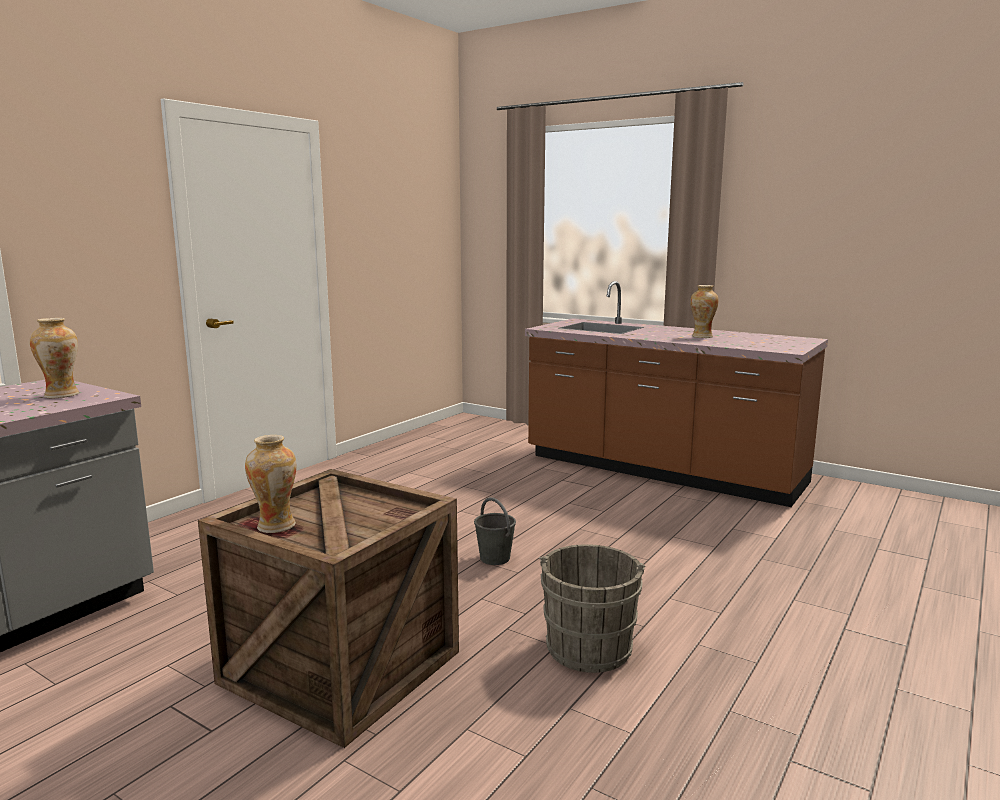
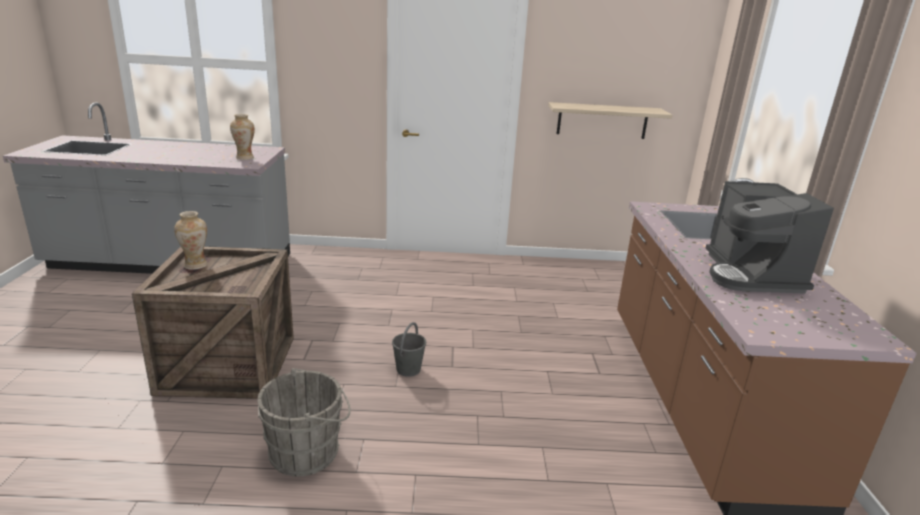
camera: 55 degrees right, 10 degrees up
vase [690,285,719,338] -> coffee machine [705,181,834,294]
none -> shelf [548,102,673,139]

